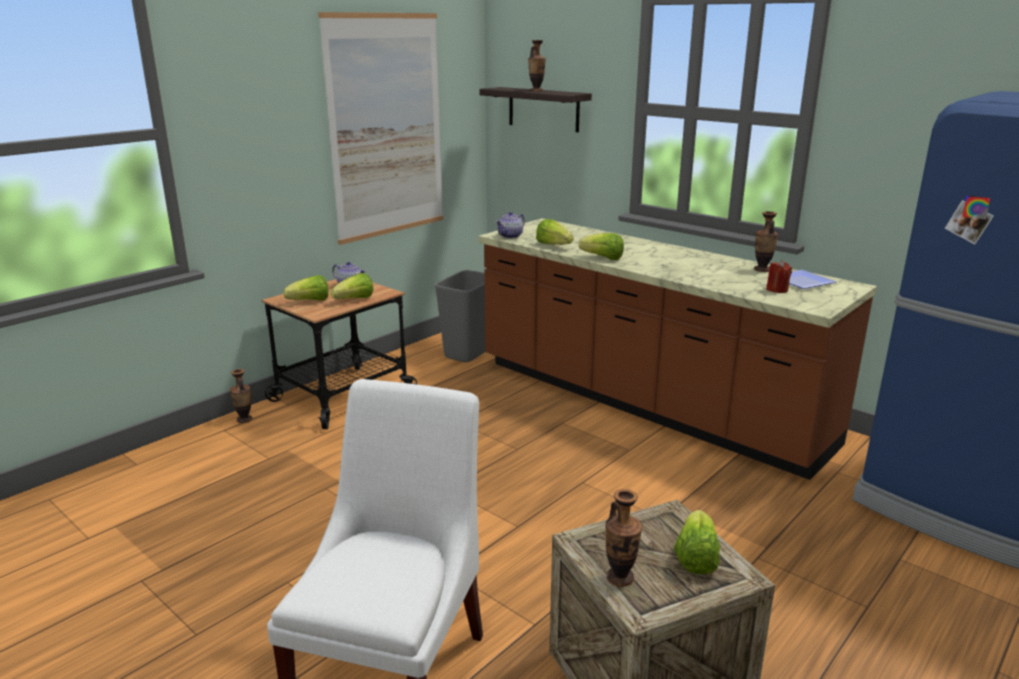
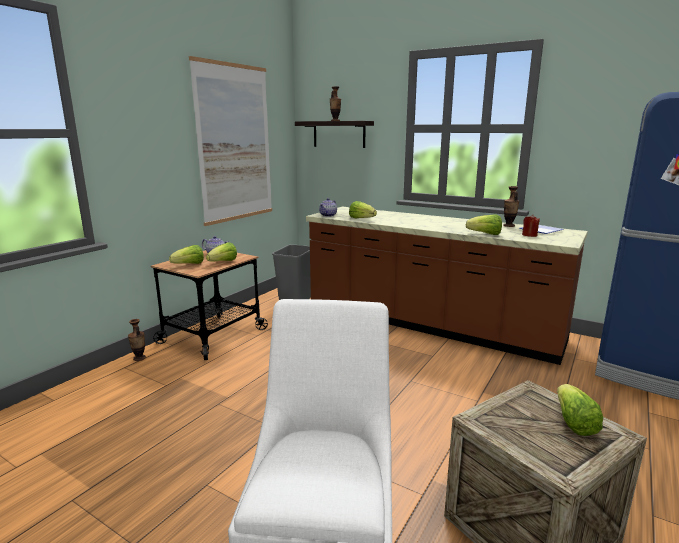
camera: 10 degrees left, 5 degrees down
lettuce [579,233,624,260] -> lettuce moved to [466,215,502,235]
vase [605,489,642,587] -> none

